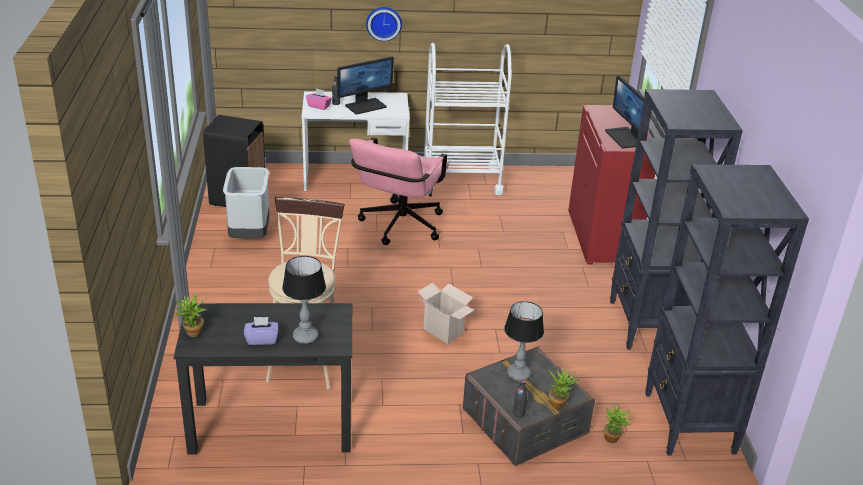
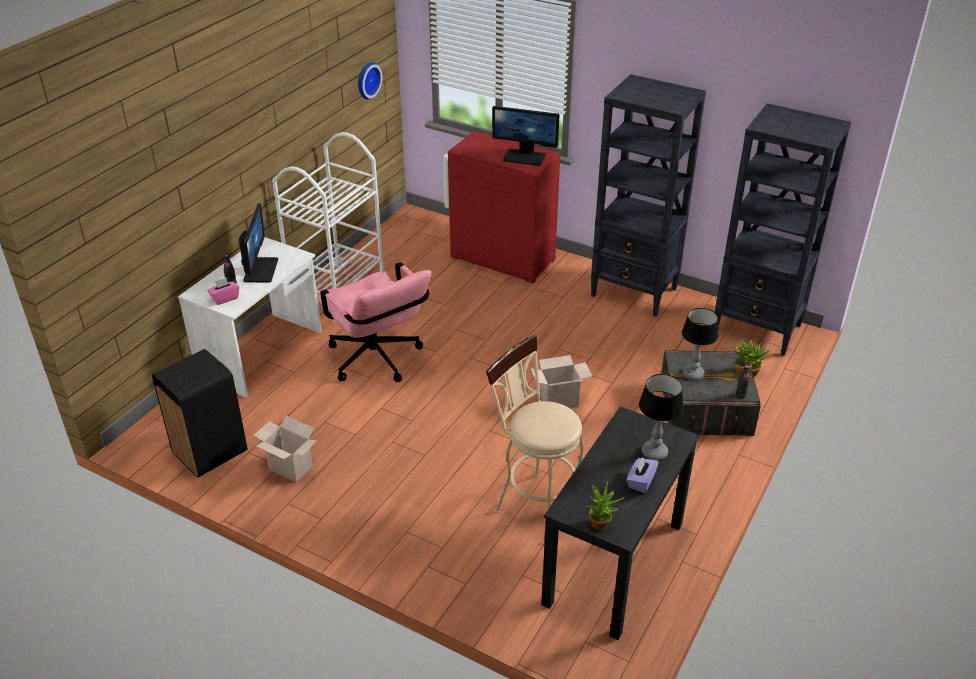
camera: 55 degrees left, 5 degrees up
grey trash can [223,167,269,239] -> cardboard box [254,416,317,482]
wall clock [366,7,402,41] -> wall clock moved to [358,62,383,100]

